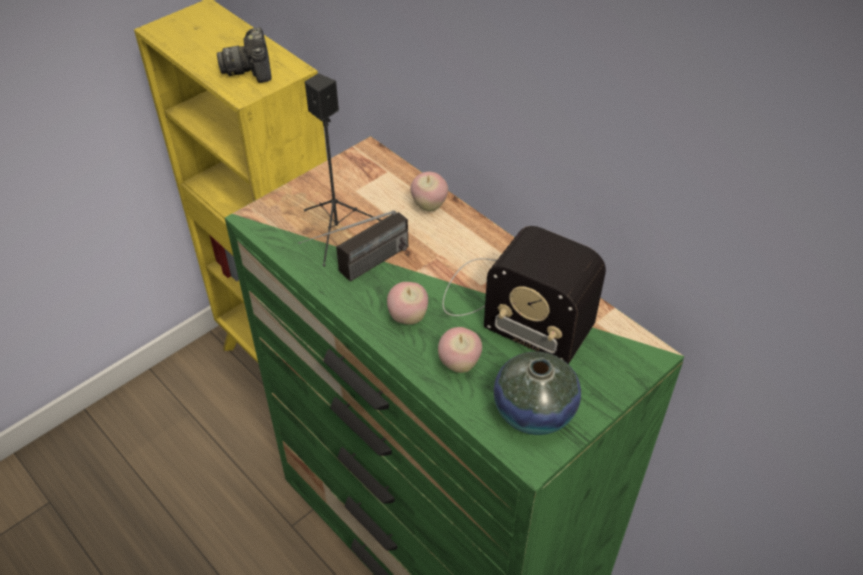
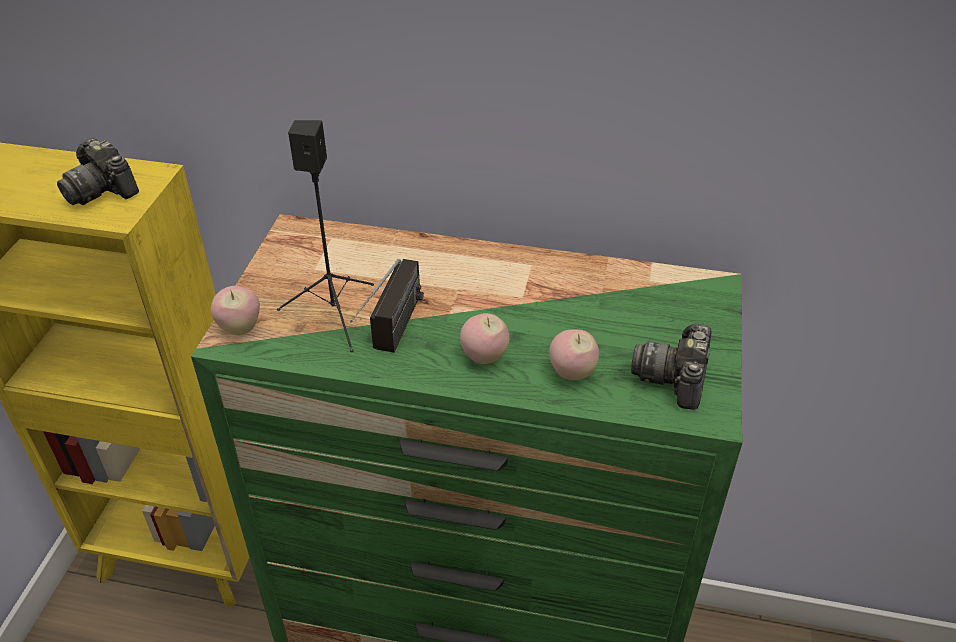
camera: 35 degrees left, 5 degrees down
apple [410,172,448,211] -> apple moved to [211,286,260,335]
radio [442,226,606,364] -> none
vase [494,351,581,435] -> camera [631,324,711,410]

